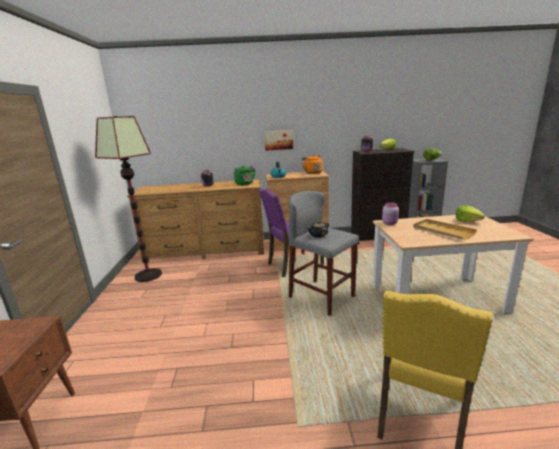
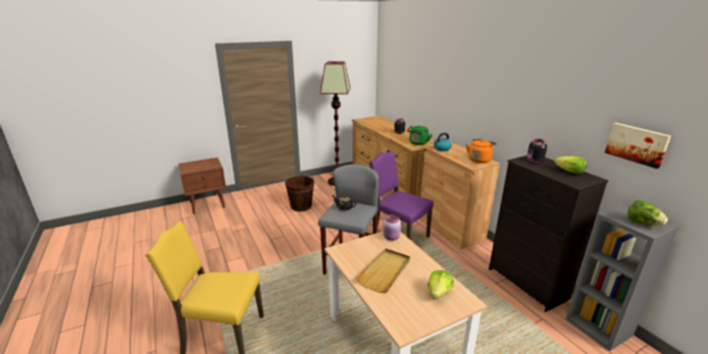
camera: 65 degrees right, 5 degrees up
picture [264,130,293,151] -> picture moved to [605,123,671,169]
none -> brown bucket [285,175,314,211]

